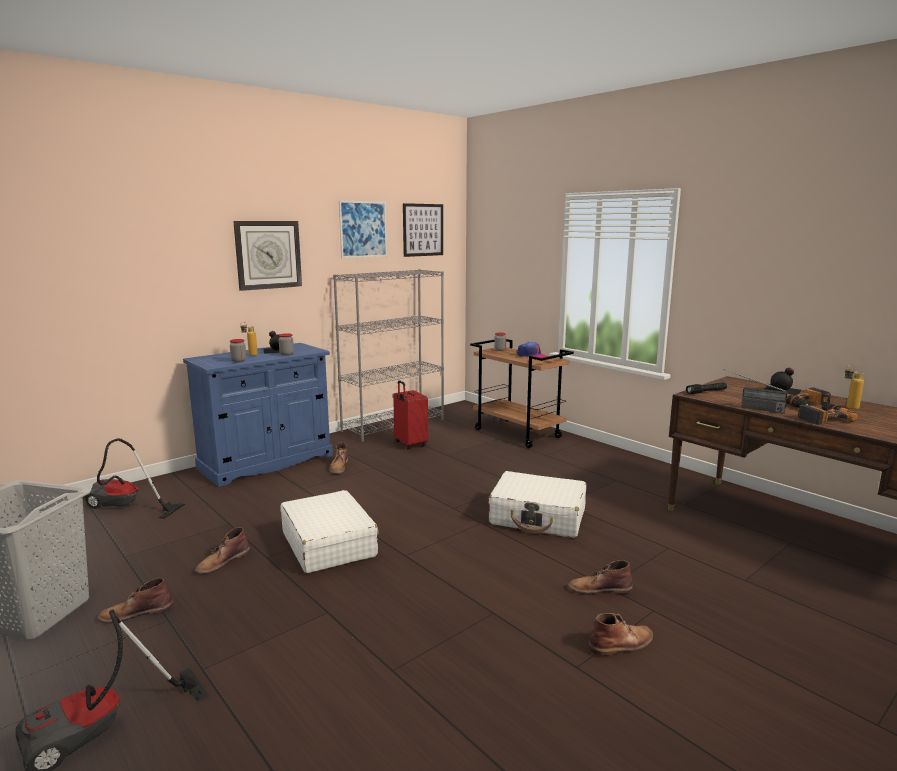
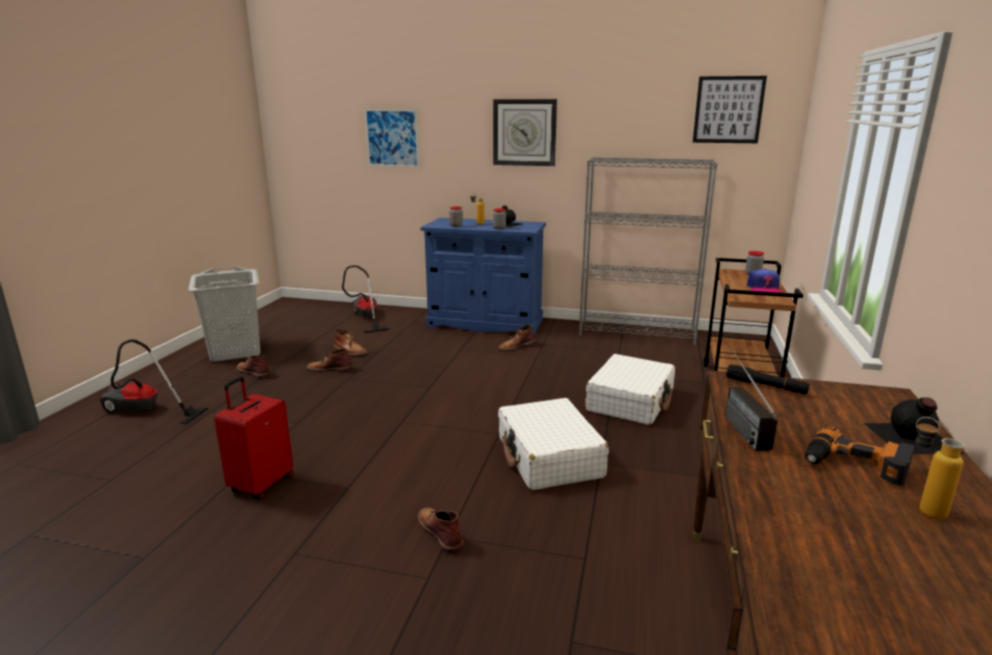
camera: 55 degrees right, 5 degrees up
white suitcase [280,490,378,573] -> white suitcase moved to [585,354,675,425]
picture [339,201,387,258] -> picture moved to [365,109,419,167]
red suitcase [393,380,428,449] -> red suitcase moved to [214,377,293,499]
brown boot [588,613,653,656] -> brown boot moved to [334,329,368,356]
power drill [798,403,858,425] -> none

